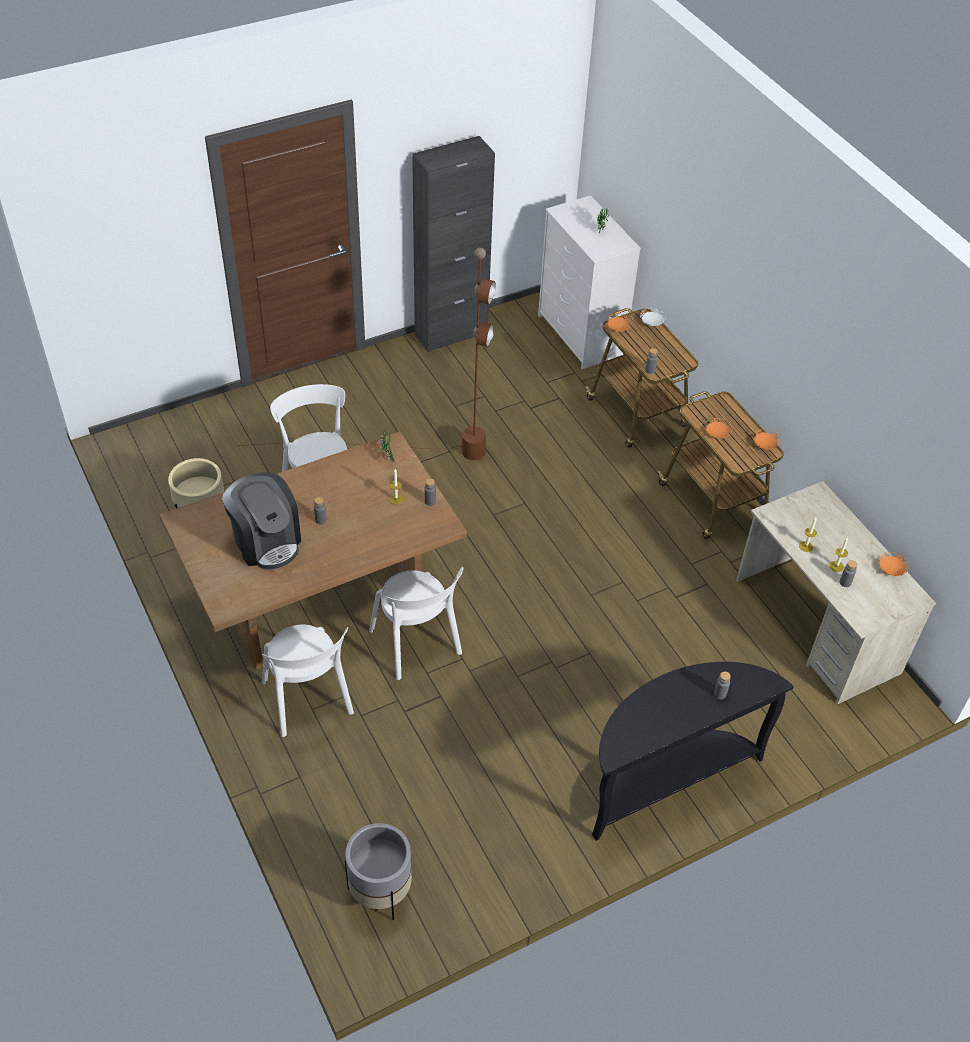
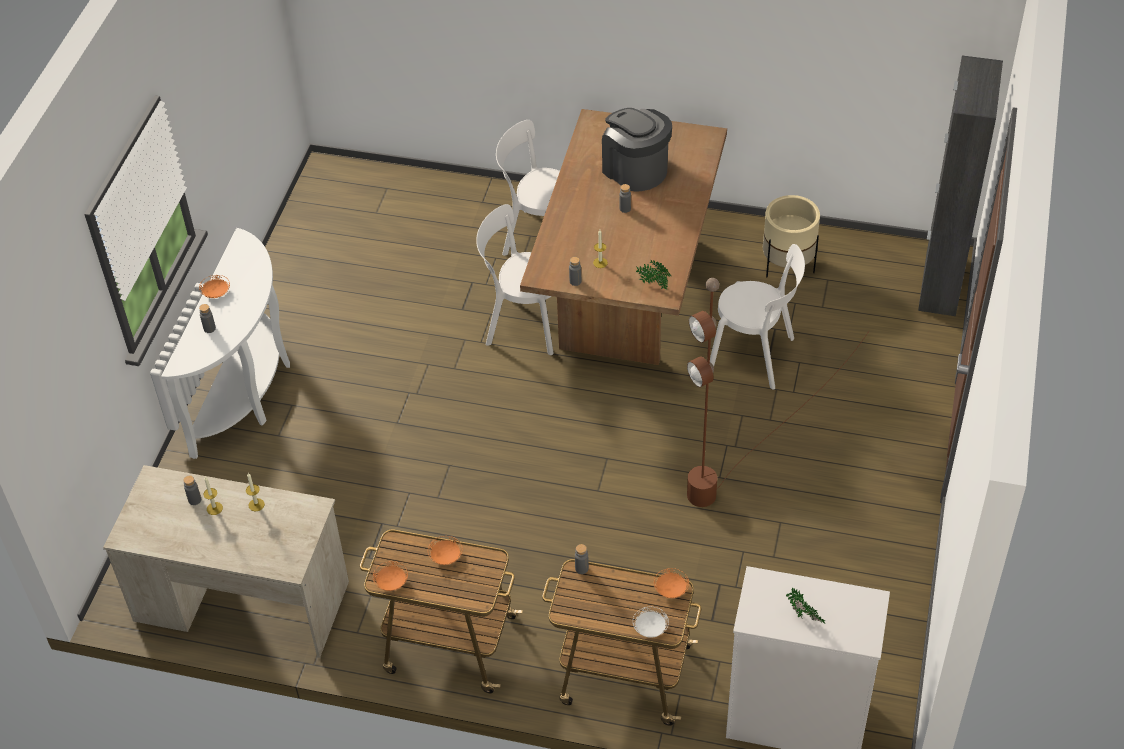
camera: 135 degrees right, 0 degrees up
coffee machine [222,472,301,570] -> coffee machine turned 45 degrees clockwise [602,108,672,192]
grey planter [345,823,412,920] -> none
black cabinet [412,136,495,352] -> black cabinet moved to [918,56,1003,316]
black console table [592,662,794,841] -> white console table [161,228,290,459]
orange plate [879,552,909,576] -> orange plate moved to [199,275,230,298]

